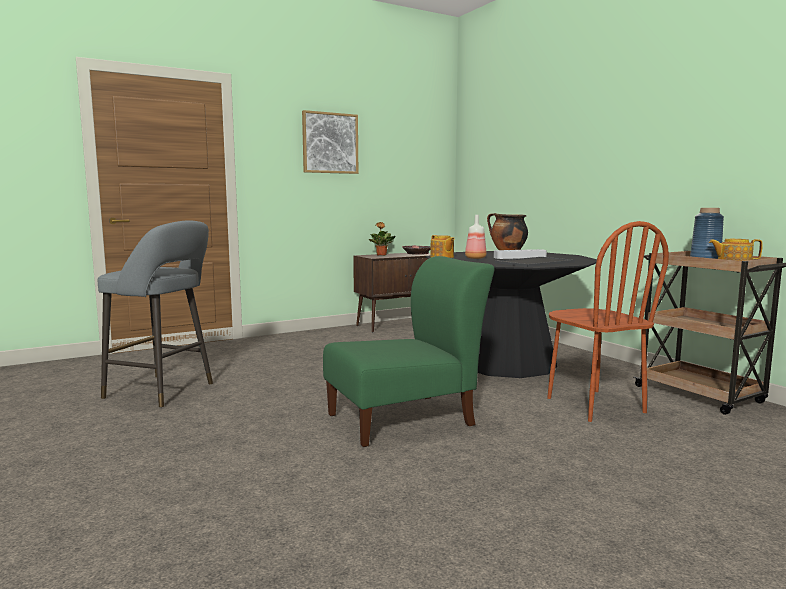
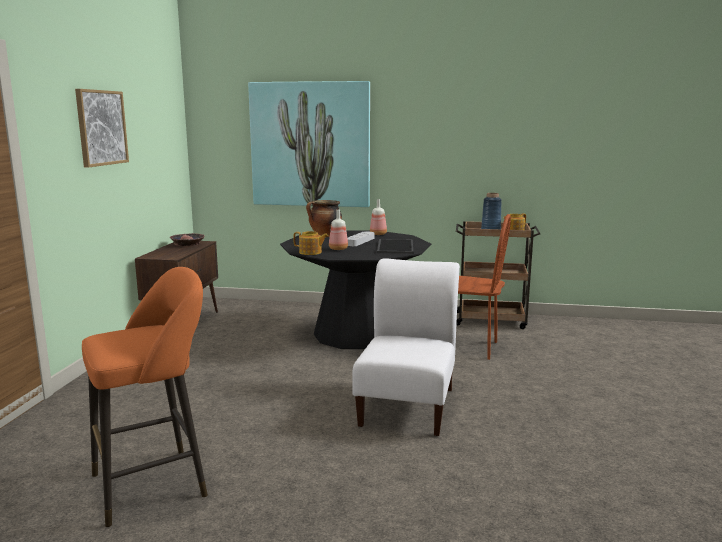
camera: 50 degrees left, 5 degrees up
grey stool [98,220,213,407] -> orange stool [82,267,208,527]
green chair [323,256,495,447] -> white chair [352,258,460,436]
potted plant [369,222,395,256] -> none
none -> picture [248,81,370,207]
none -> bottle [370,199,387,235]

